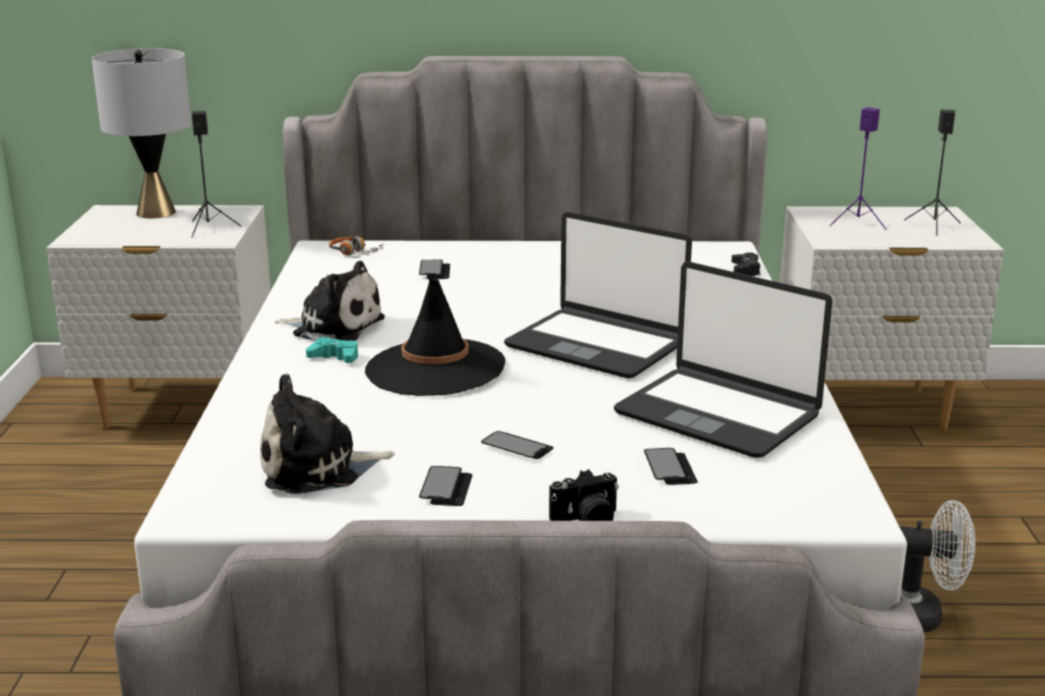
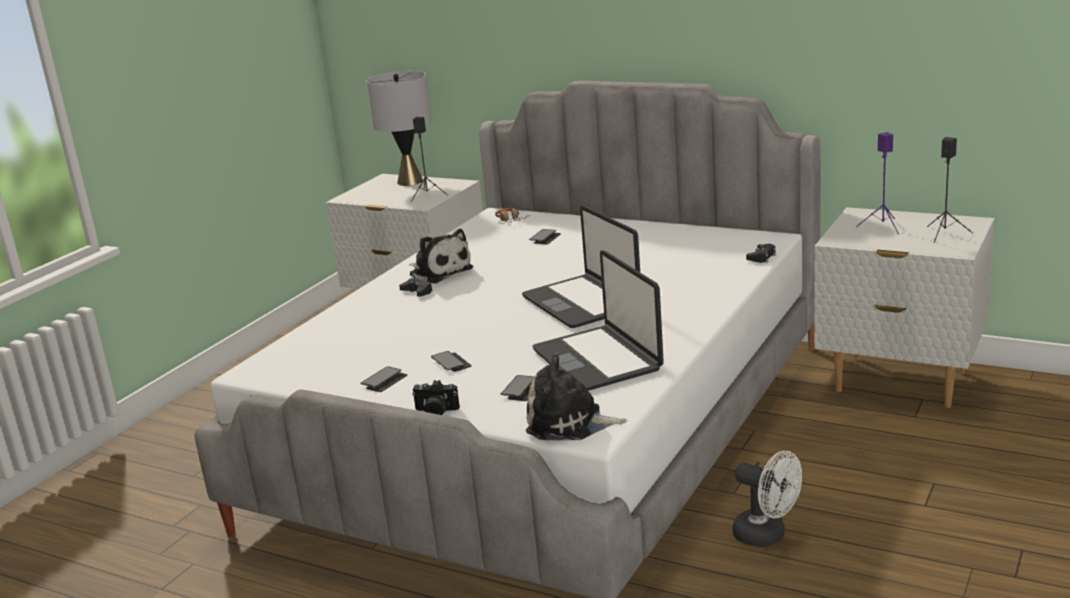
camera: 30 degrees right, 0 degrees up
plush toy [260,374,395,494] -> plush toy moved to [526,353,627,440]
turquoise game controller [306,337,358,363] -> black game controller [399,278,433,297]
black hat [365,278,505,396] -> none

